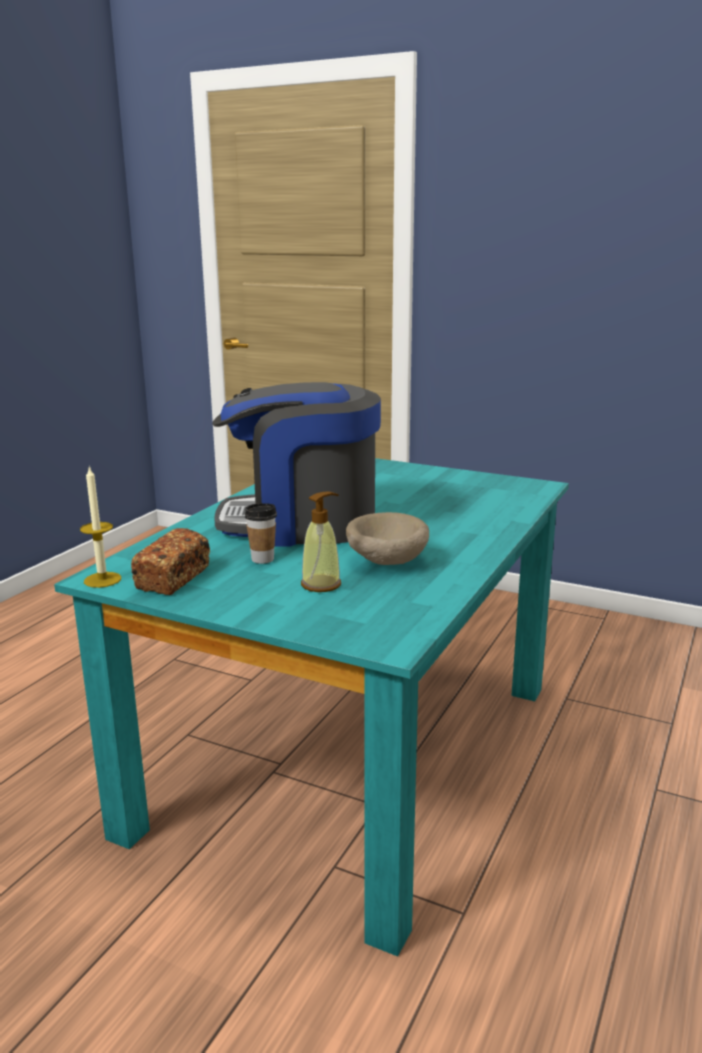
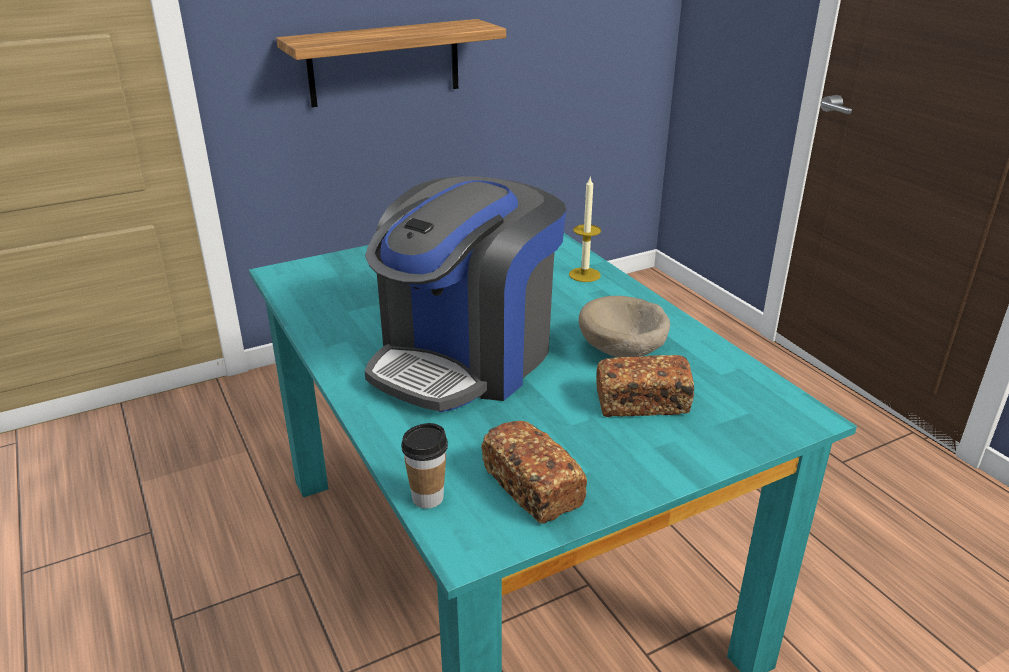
camera: 55 degrees left, 10 degrees up
candle [80,467,121,588] -> candle moved to [569,178,601,282]
cup [245,503,277,564] -> cup moved to [401,423,448,509]
soap dispenser [301,491,341,592] -> bread [596,355,695,417]
none -> shelf [276,19,506,107]

